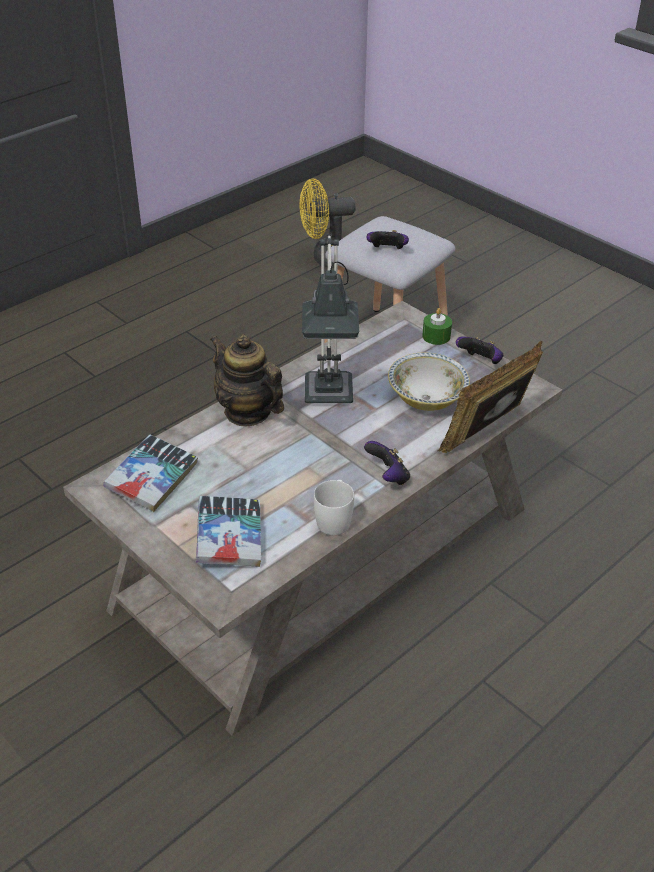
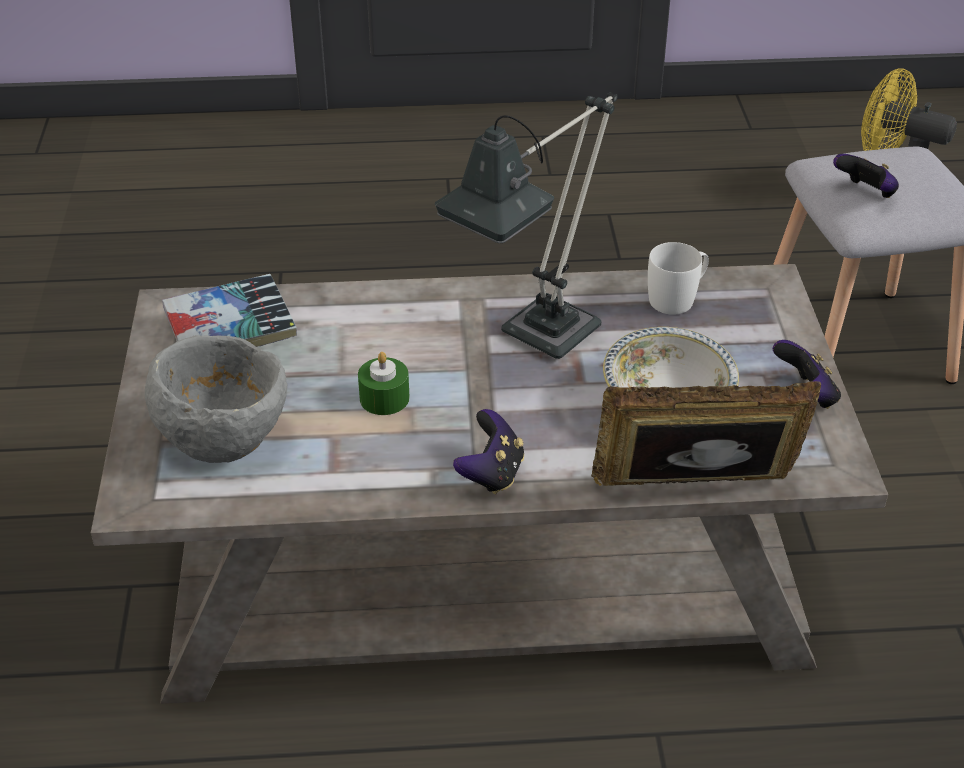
camera: 40 degrees right, 0 degrees up
book [196,496,261,567] -> grey bowl [145,335,287,463]
teapot [210,334,284,427] -> none
white mug [314,480,354,535] -> white mug moved to [648,242,709,315]
green candle [422,308,452,345] -> green candle moved to [358,352,410,415]

